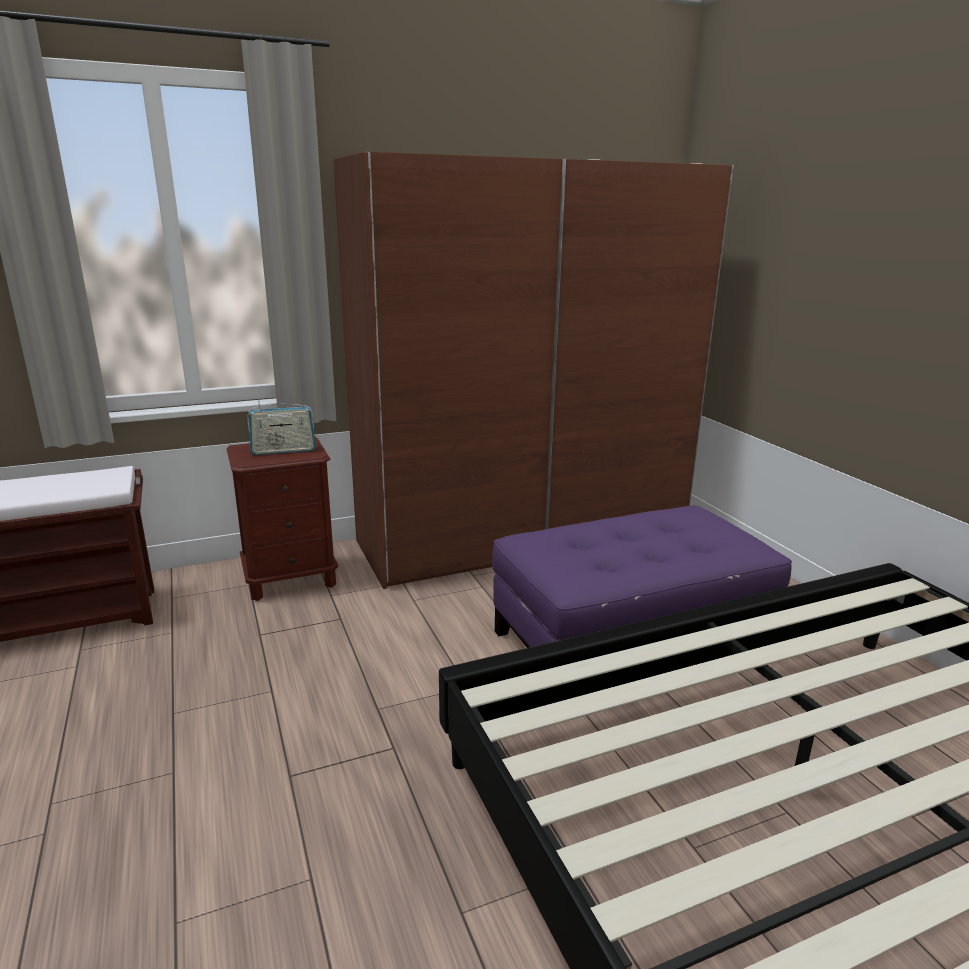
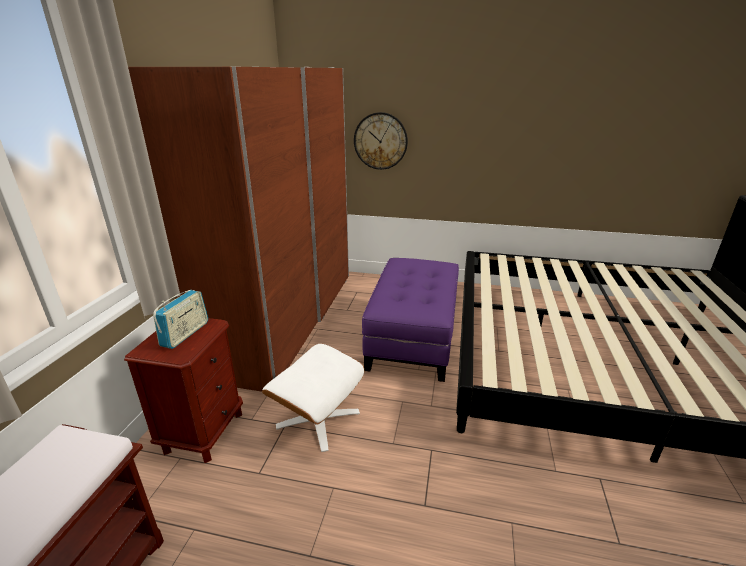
camera: 55 degrees left, 5 degrees up
none -> white ottoman [262,344,364,452]
none -> wall clock [354,112,408,170]

